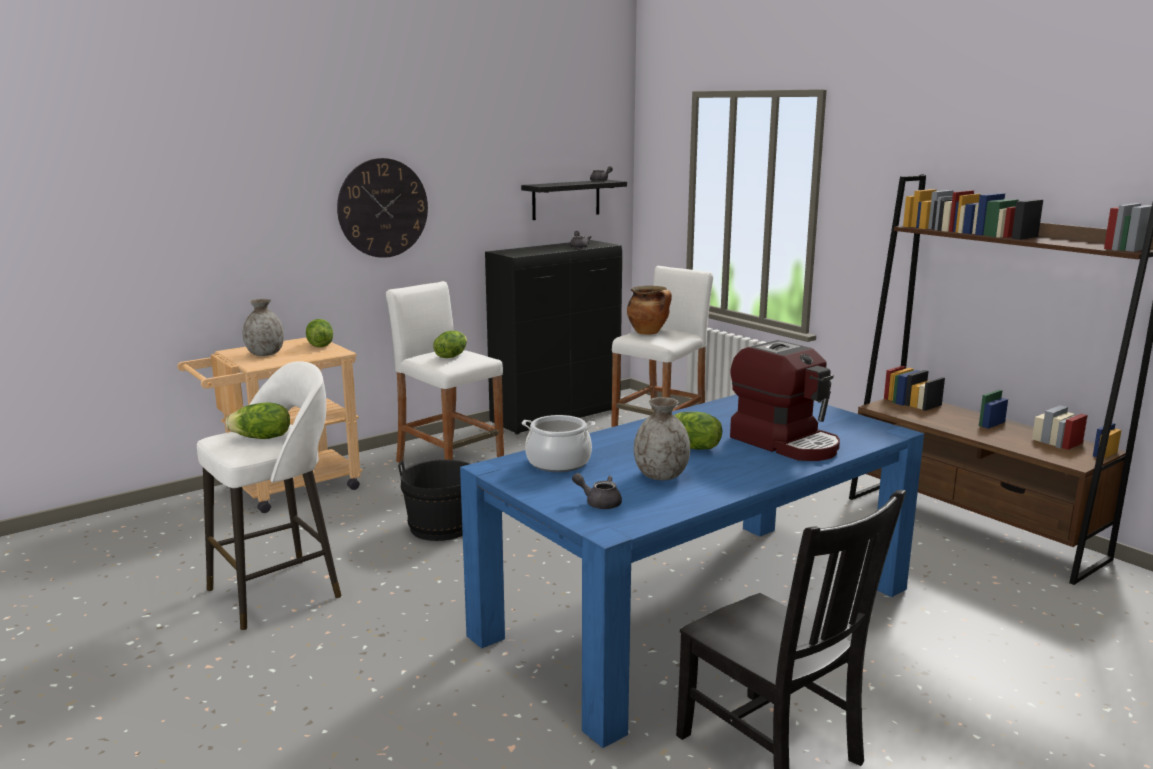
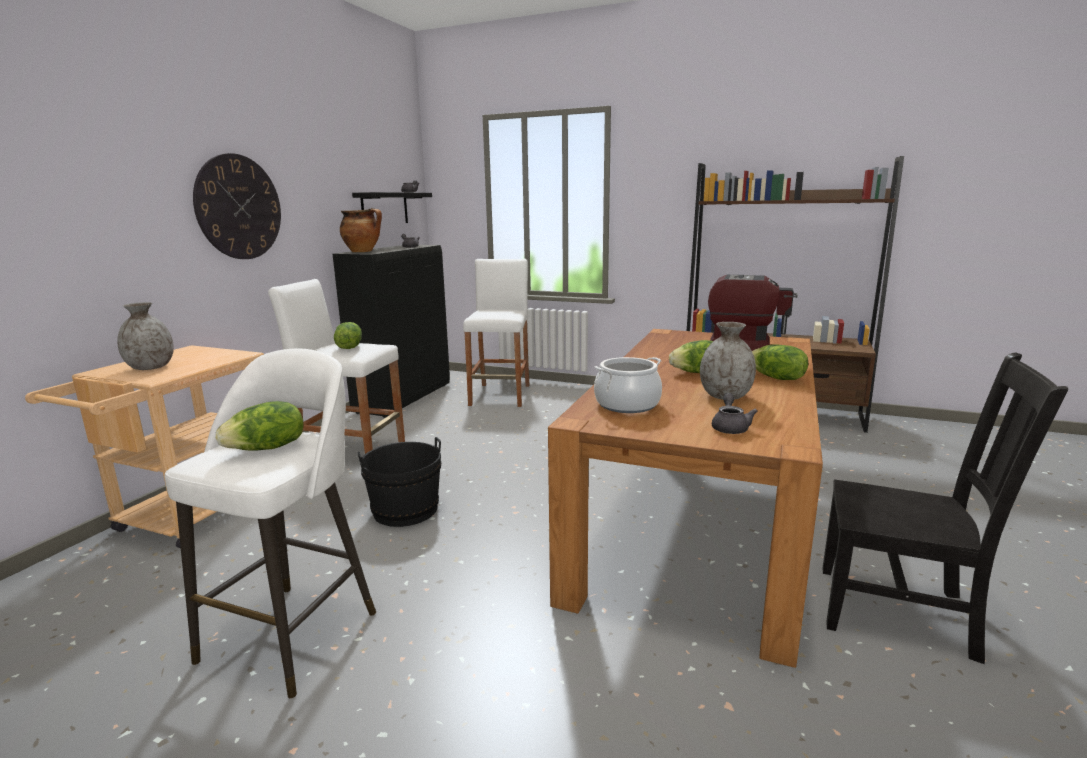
camera: 30 degrees left, 0 degrees up
lettuce [306,319,333,347] -> lettuce moved to [752,344,808,380]
blue dining table [460,394,924,748] -> brown dining table [548,329,823,668]
grey teapot [572,473,622,509] -> grey teapot turned 105 degrees clockwise [712,393,758,434]
cooking pot [627,286,672,335] -> cooking pot moved to [340,208,382,252]

